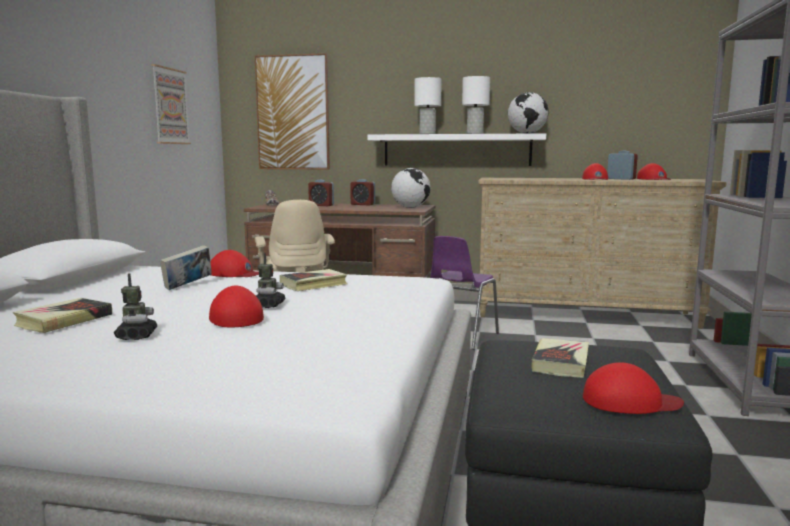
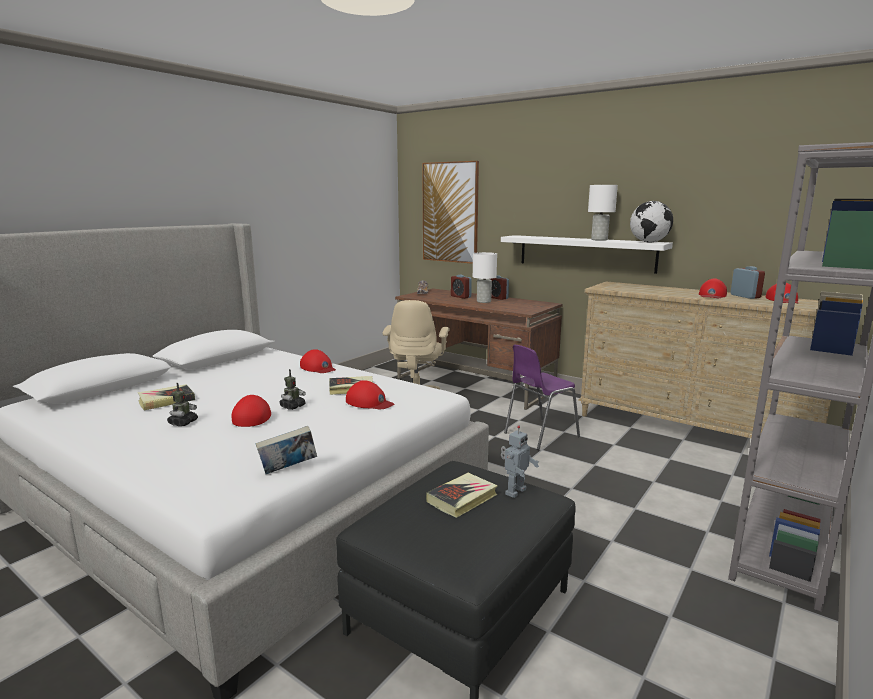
camera: 25 degrees right, 5 degrees up
picture [151,64,191,144] -> none
book [160,245,212,290] -> book moved to [256,426,317,474]
globe [391,168,430,208] -> none
white table lamp [414,77,442,134] -> white table lamp moved to [473,252,497,303]
red cap [583,362,684,414] -> red cap moved to [346,380,394,409]
none -> toy robot [501,425,539,498]

